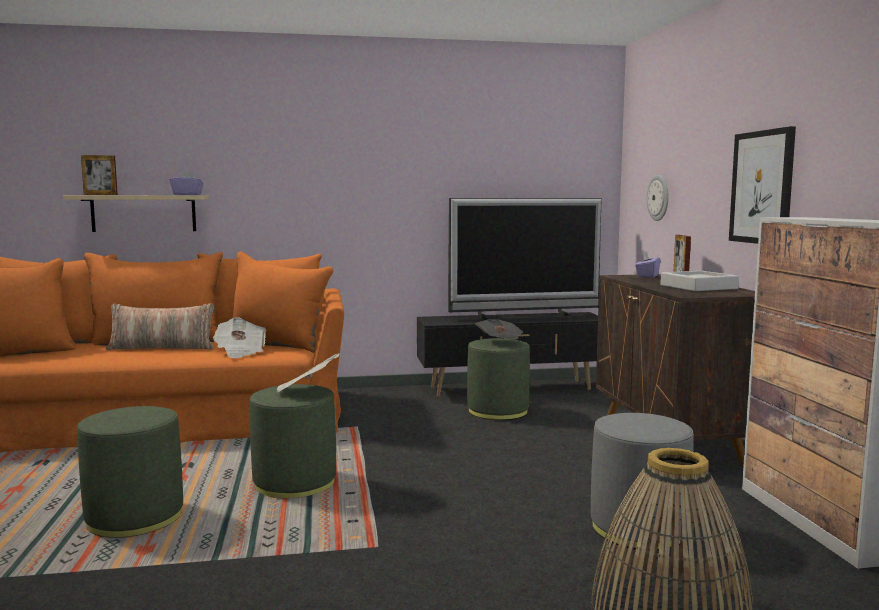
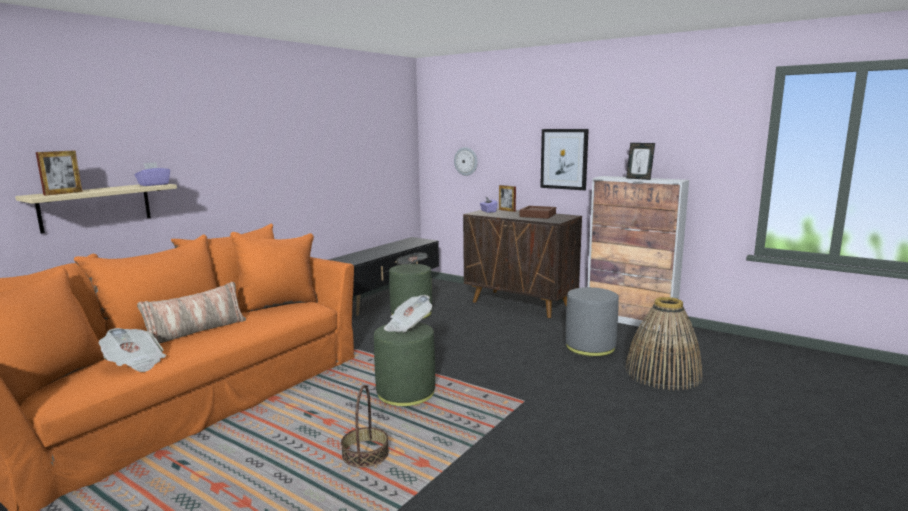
camera: 45 degrees left, 5 degrees up
green ottoman [77,406,183,538] -> basket [341,385,389,468]
newspaper [213,317,266,358] -> newspaper moved to [99,328,166,372]
television [448,198,602,322] -> none
grey tray [660,271,739,291] -> brown tray [520,206,556,219]
none -> picture frame [626,143,655,180]

